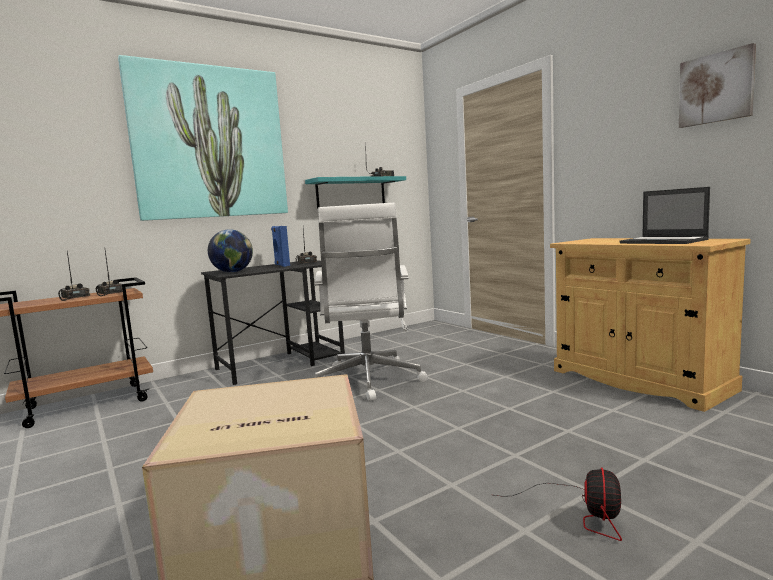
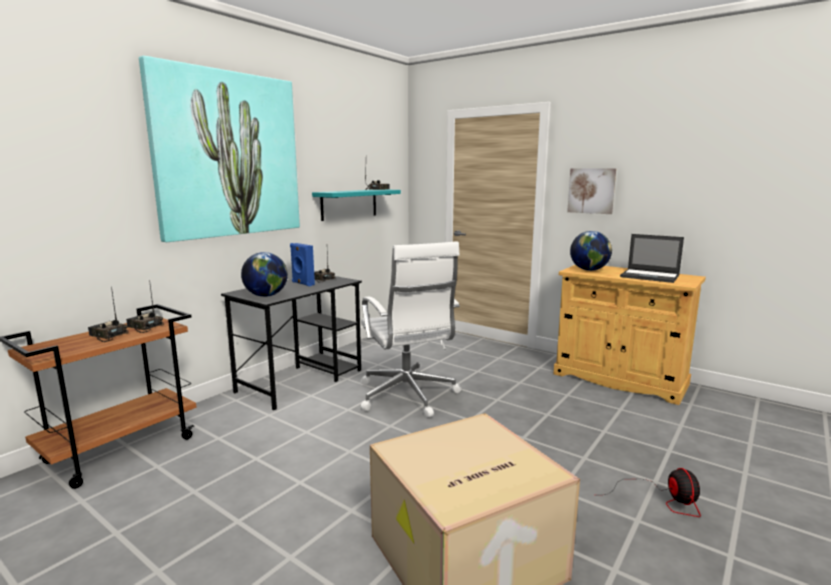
camera: 20 degrees left, 5 degrees up
picture [679,43,756,128] -> picture moved to [567,168,616,214]
none -> globe [570,231,612,271]

